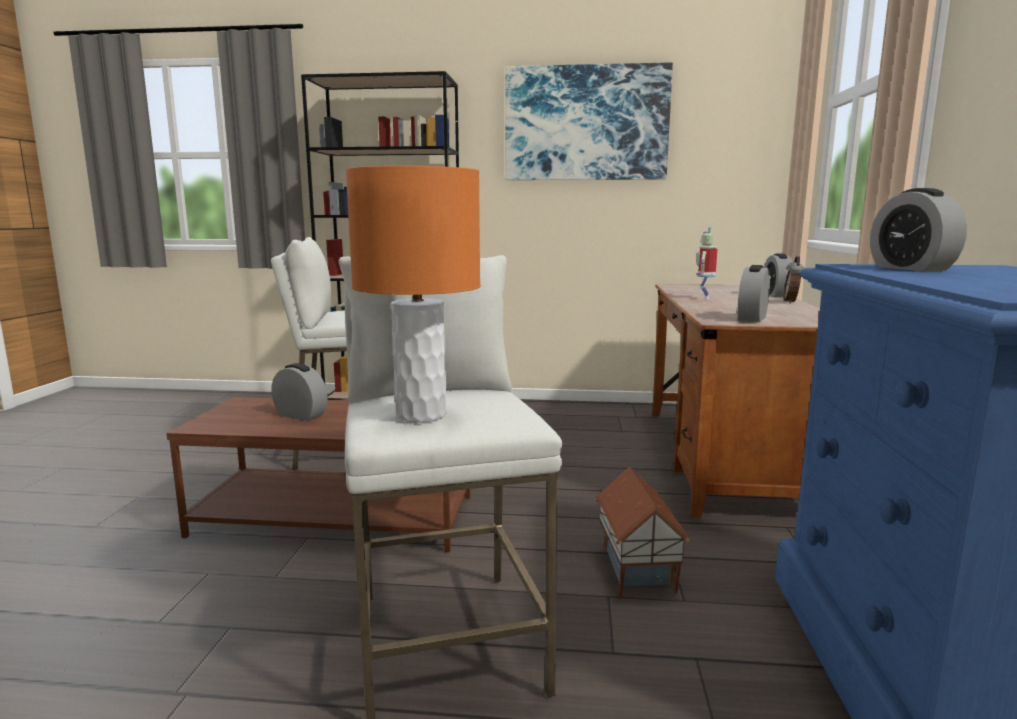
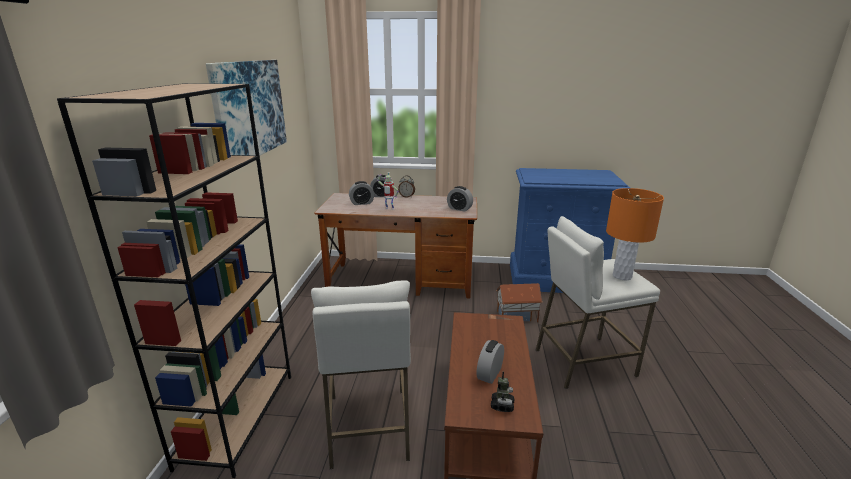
camera: 90 degrees left, 10 degrees up
alarm clock [870,188,967,271] -> alarm clock moved to [349,181,374,205]
none -> toy robot [491,372,514,412]

